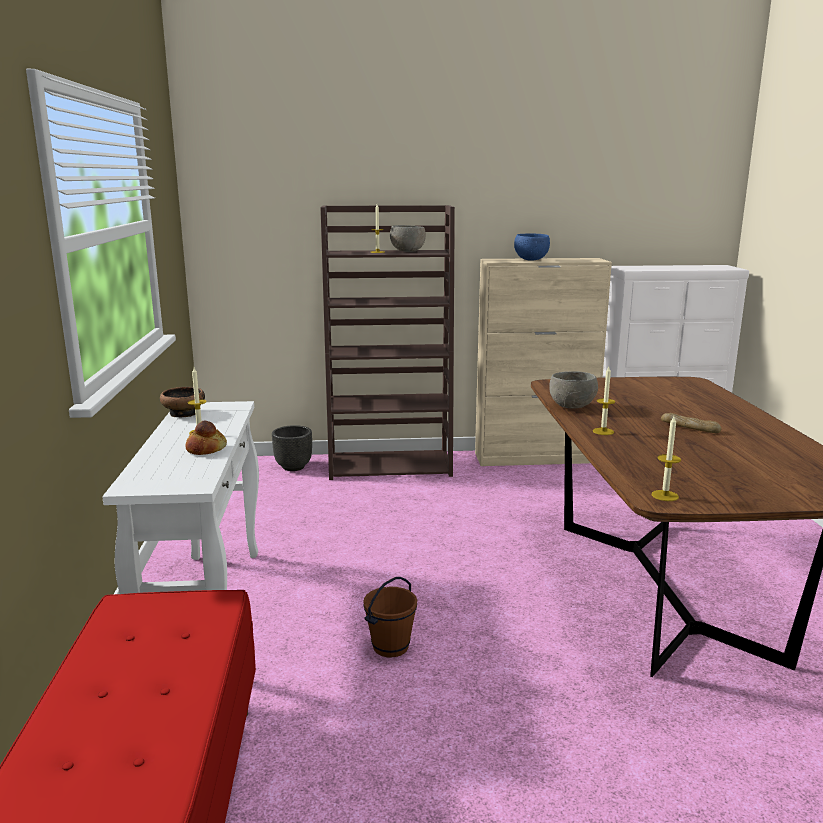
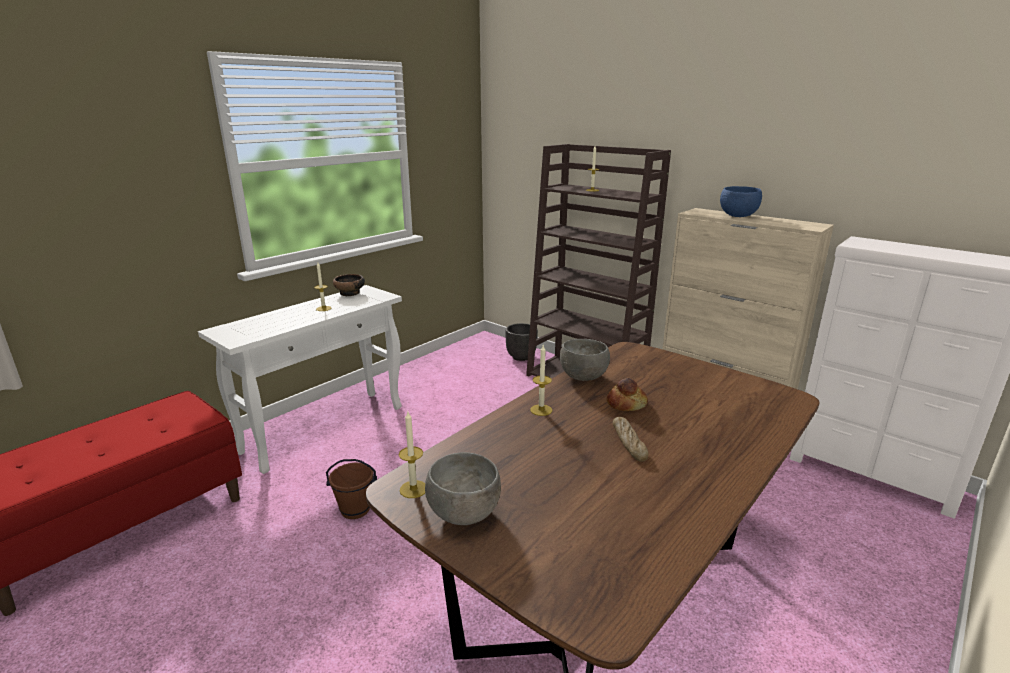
camera: 45 degrees right, 5 degrees up
bread [186,420,227,455] -> bread moved to [607,378,648,411]
grey bowl [390,225,426,252] -> grey bowl moved to [425,452,501,525]

